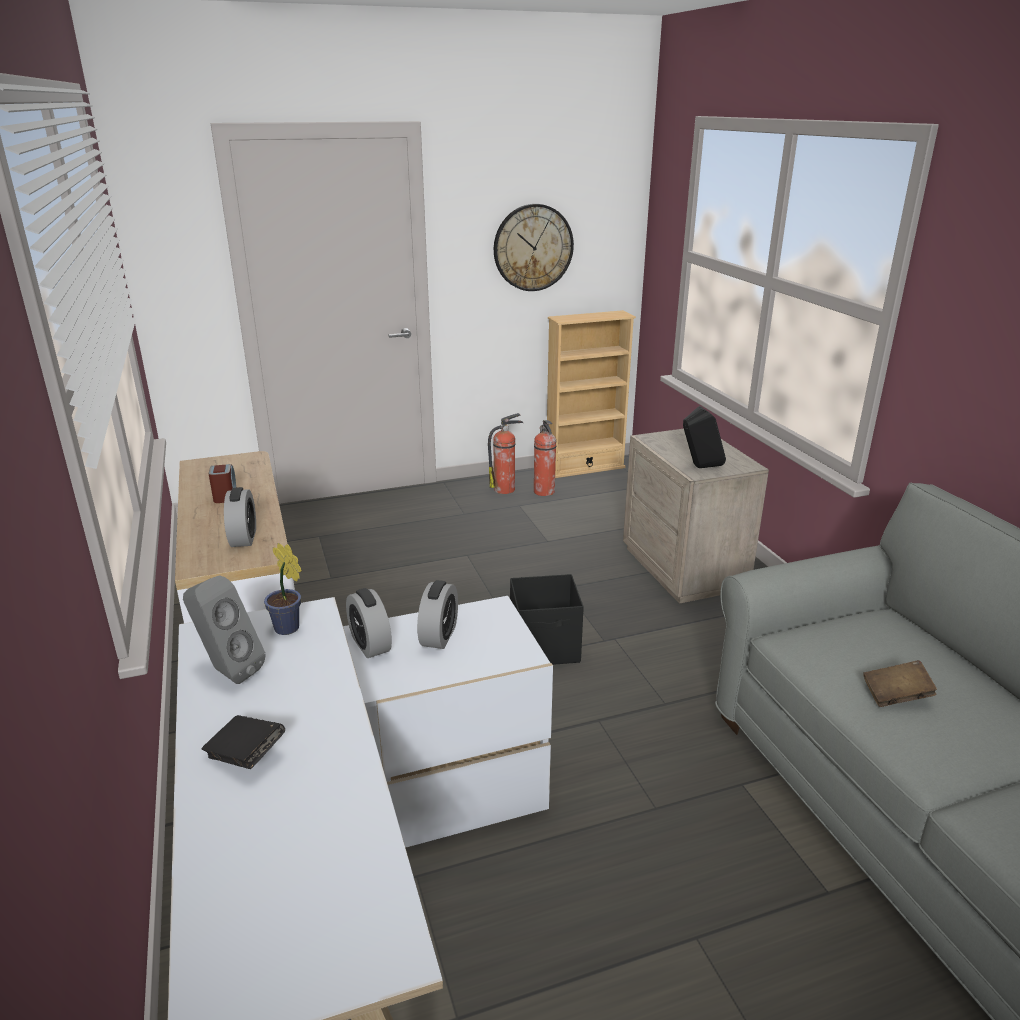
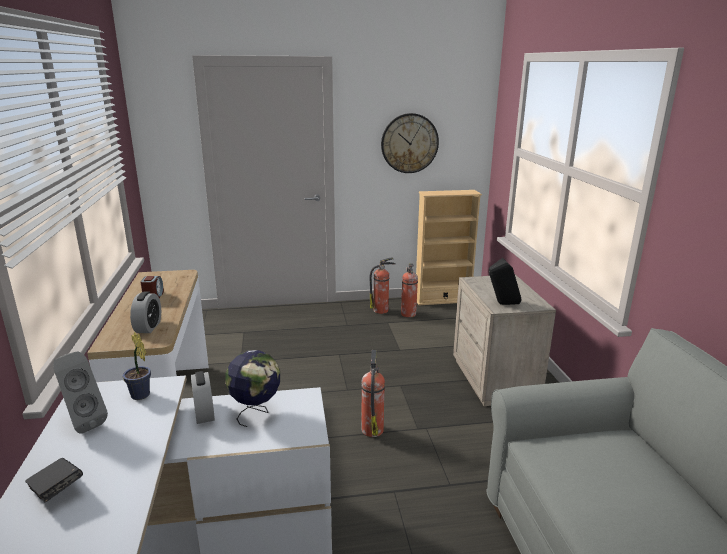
camera: 10 degrees right, 5 degrees down
alarm clock [417,580,458,649] -> globe [225,350,280,427]
black storage box [510,574,584,665] -> fire extinguisher [361,350,385,437]
brown book [863,660,937,707] -> none

